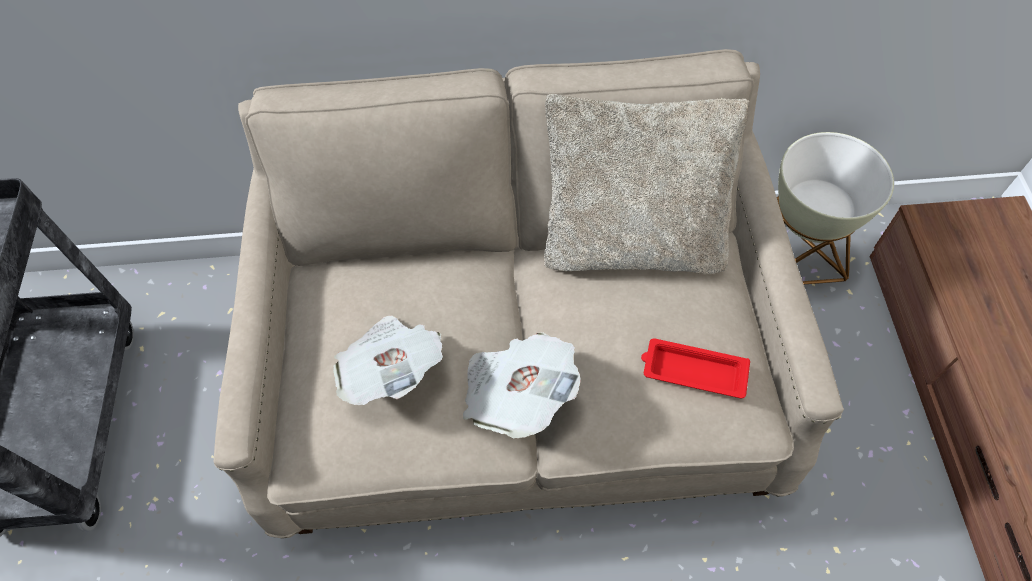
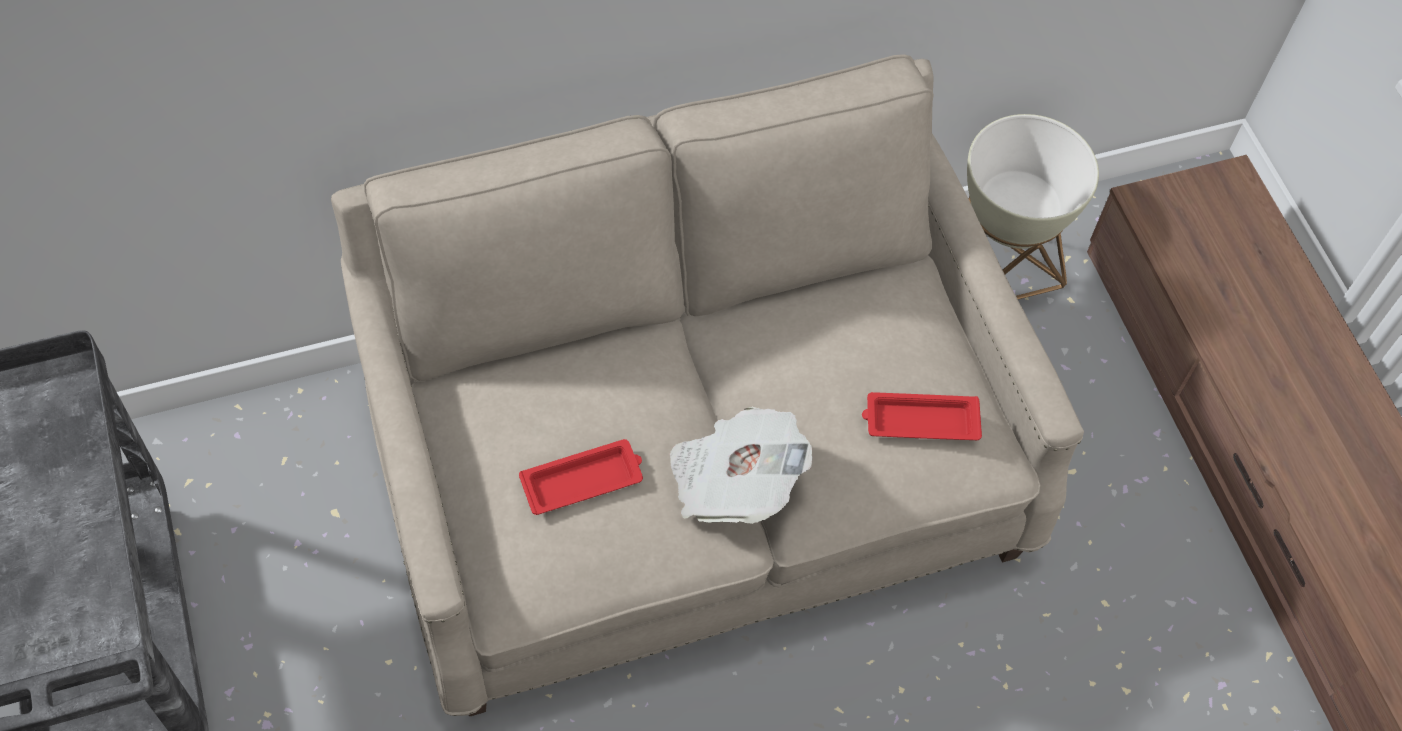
camera: 20 degrees left, 0 degrees up
newspaper [333,315,443,405] -> red tray [519,439,643,515]
beige pillow [544,94,749,274] -> none

